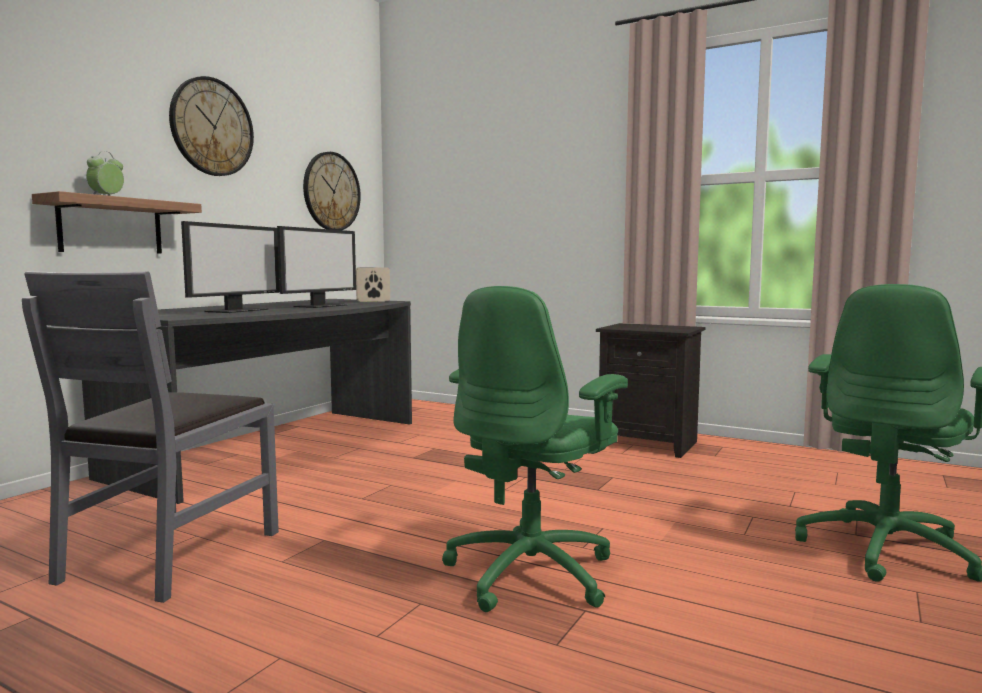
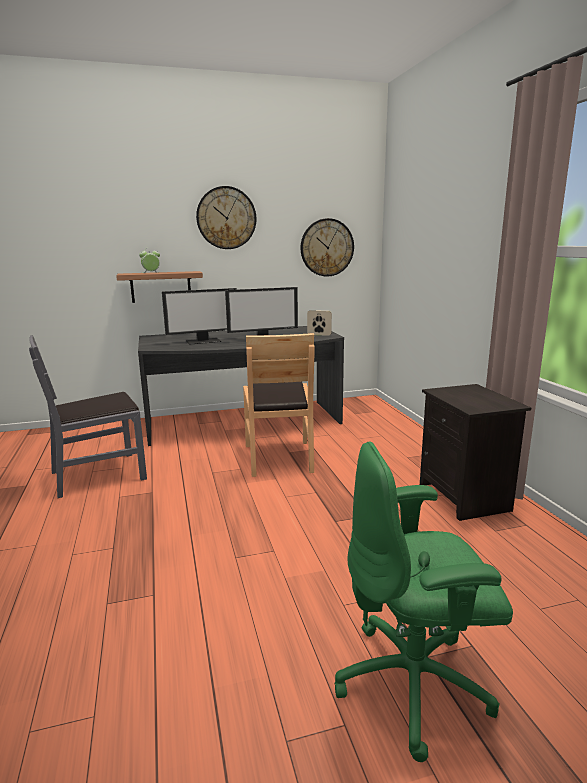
camera: 45 degrees right, 10 degrees up
green office chair [442,286,628,612] -> none
none -> brown chair [243,333,315,477]

